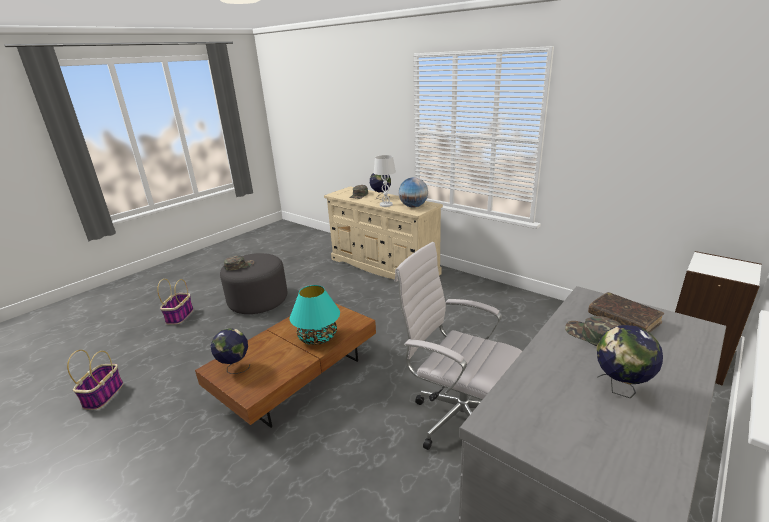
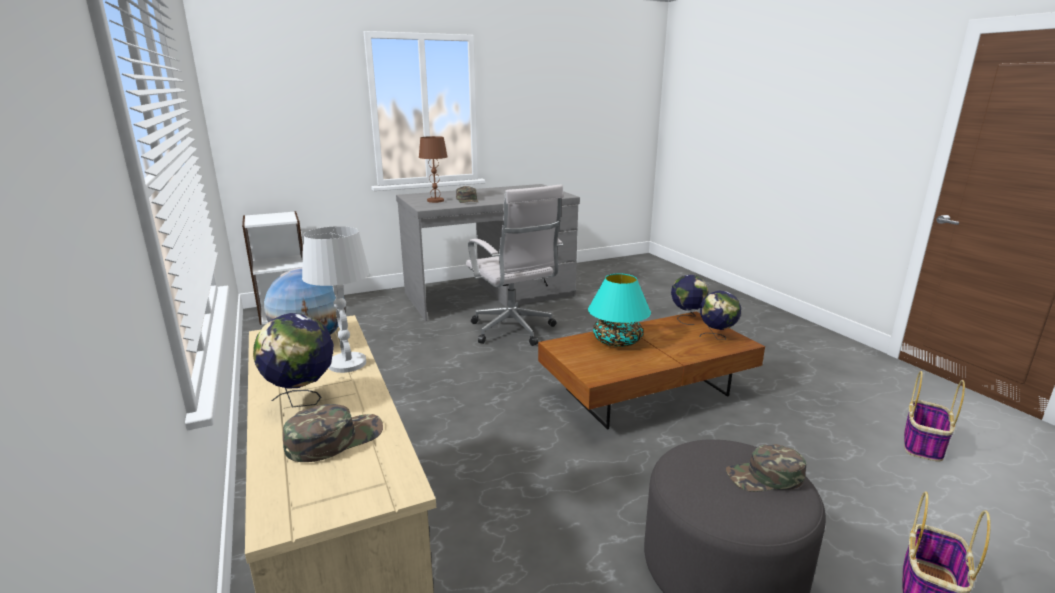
camera: 155 degrees left, 5 degrees down
brown book [588,292,664,333] -> brown table lamp [419,136,447,203]
globe [597,325,663,399] -> globe moved to [671,275,709,325]

